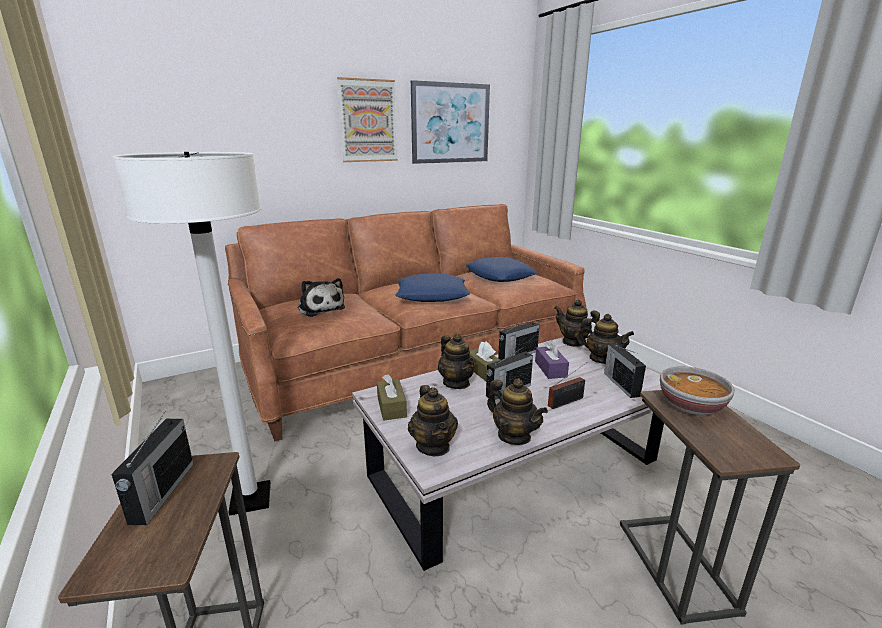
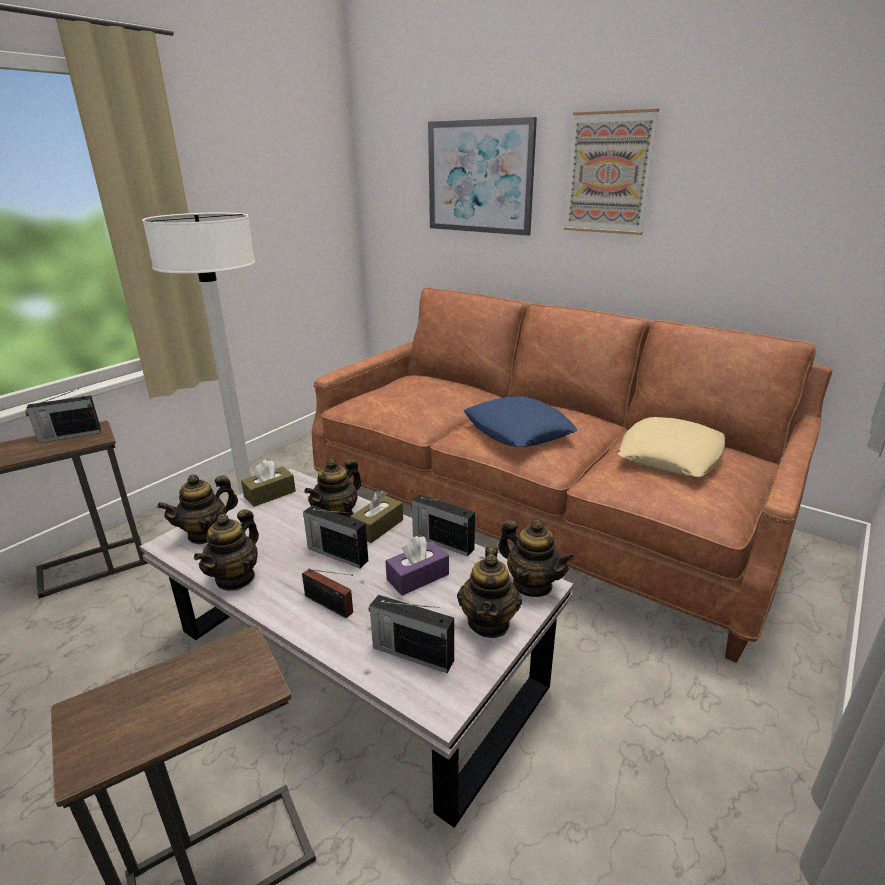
camera: 65 degrees right, 5 degrees up
plush toy [298,278,345,317] -> none
picture [411,80,490,164] -> picture moved to [428,117,537,236]
blue pillow [466,257,537,282] -> beige pillow [618,417,725,477]
teapot [555,299,600,347] -> teapot turned 120 degrees clockwise [498,520,574,597]
radio [604,343,646,398] -> radio turned 120 degrees counterclockwise [369,595,454,673]
bowl [660,366,735,415] -> none

